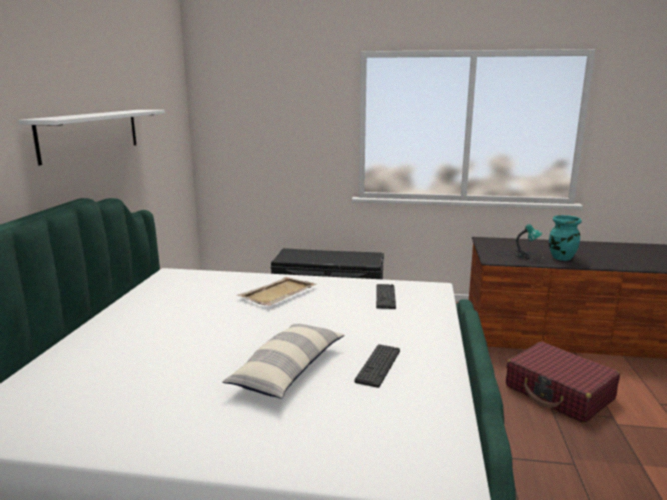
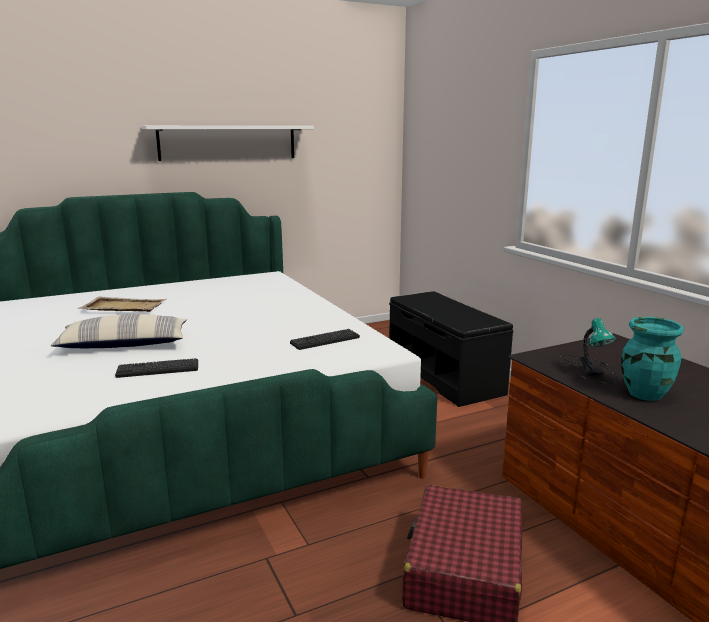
camera: 55 degrees right, 0 degrees up
beige tray [237,277,316,306] -> beige tray moved to [78,296,166,312]

